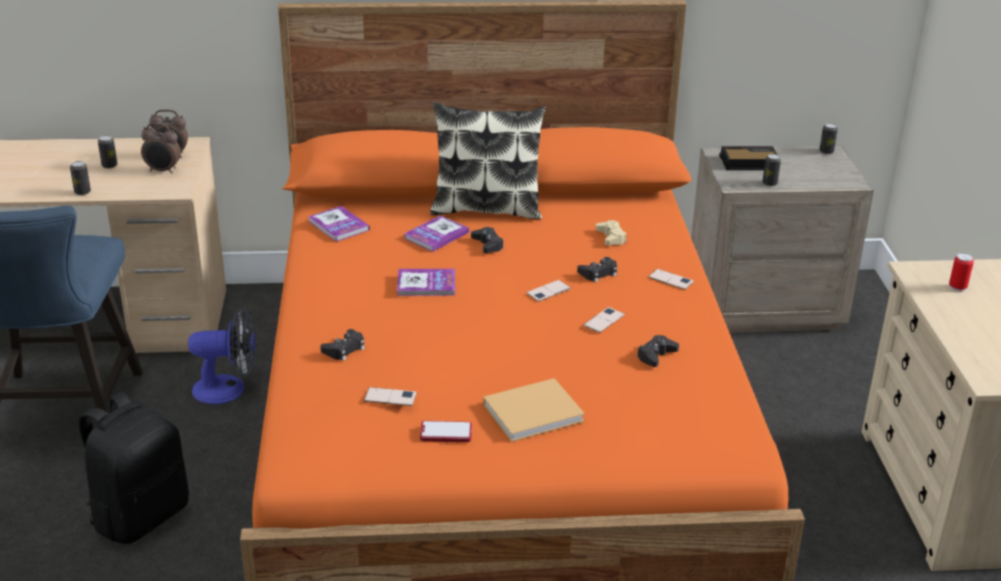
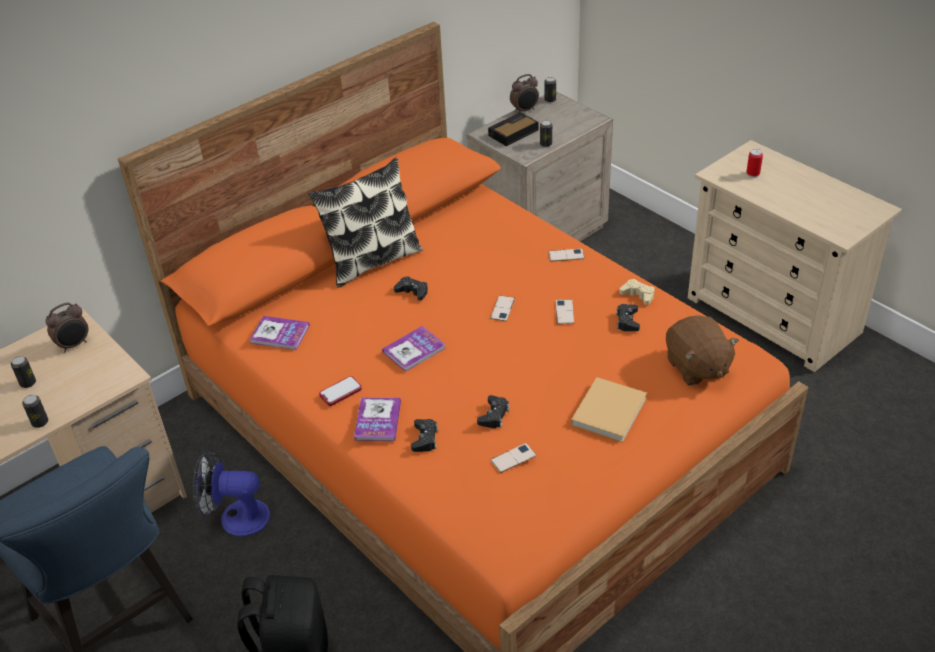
camera: 35 degrees left, 10 degrees up
alarm clock [141,123,181,174] -> alarm clock moved to [510,74,539,113]
fan [188,308,255,404] -> fan turned 135 degrees counterclockwise [193,450,270,536]
book [404,215,469,252] -> book moved to [354,397,401,441]
phone [420,421,472,442] -> phone moved to [319,376,362,406]
black game controller [577,257,617,282] -> black game controller moved to [477,395,510,428]
beige game controller [596,220,626,245] -> beige game controller moved to [619,279,655,305]
none -> brown plush toy [666,315,739,386]

